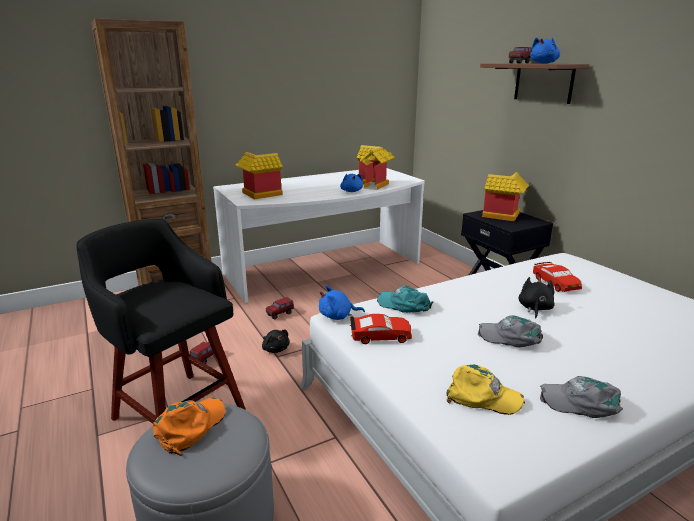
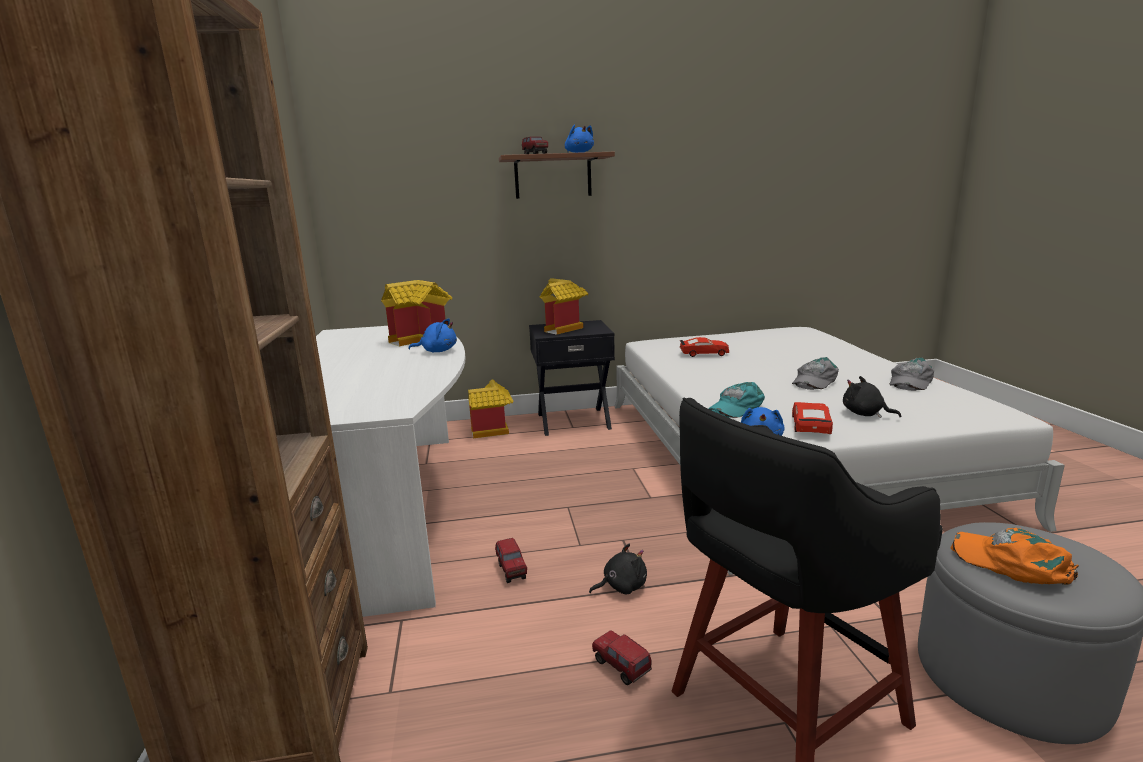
camera: 70 degrees left, 5 degrees down
toy house [236,152,283,199] -> toy house moved to [468,380,513,438]
yellow cap [446,365,525,415] -> none
black plush toy [519,277,554,319] -> black plush toy moved to [843,376,901,418]

